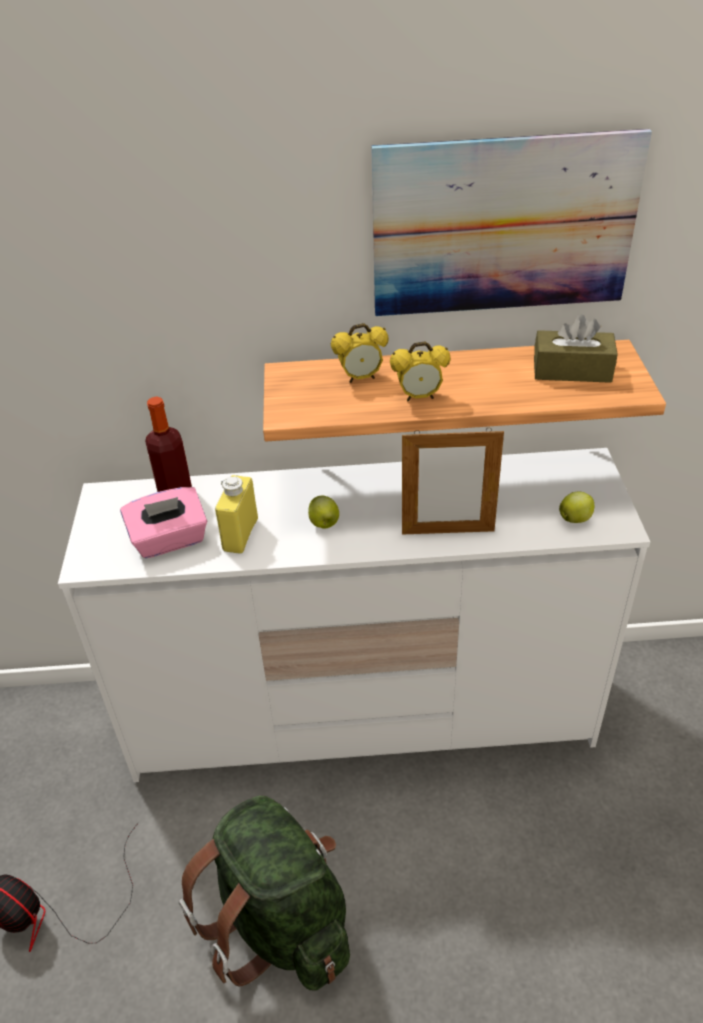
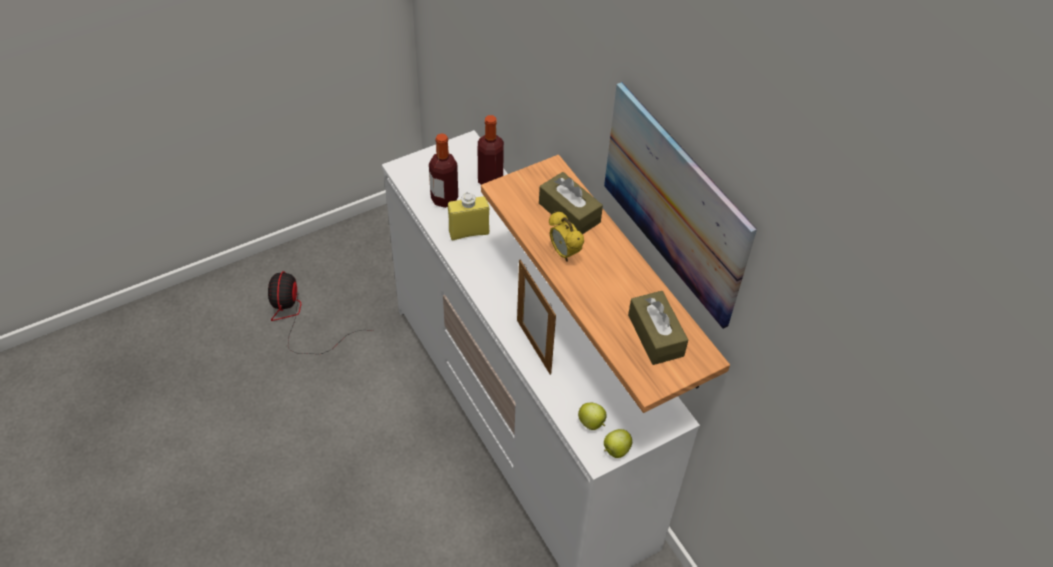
camera: 60 degrees right, 10 degrees up
pink tissue box [120,487,207,559] -> bottle [429,133,458,208]
green backpack [179,795,350,991] -> none
apple [308,496,339,529] -> apple moved to [604,429,632,458]
alarm clock [331,323,389,383] -> brown tissue box [539,172,603,234]

